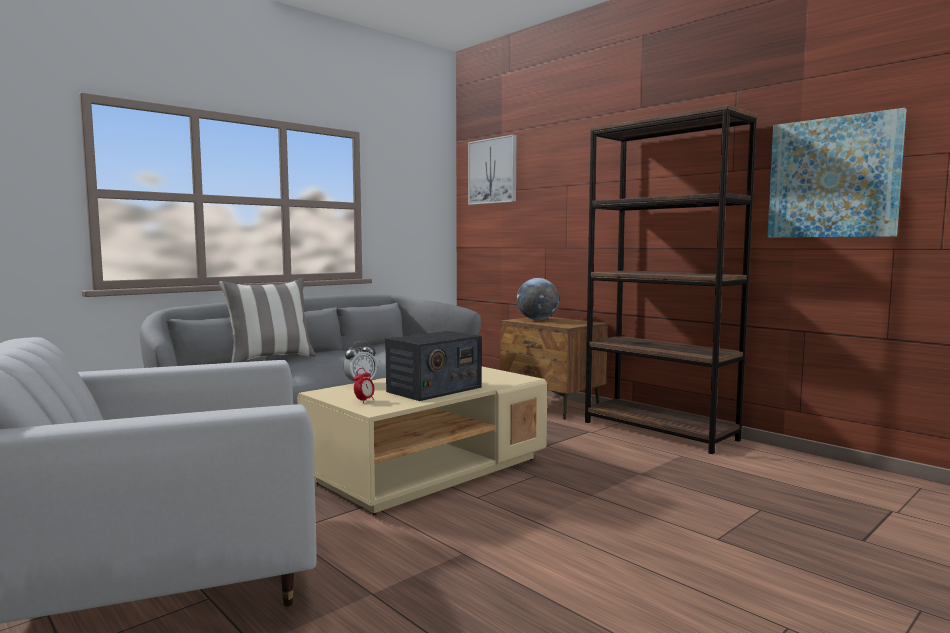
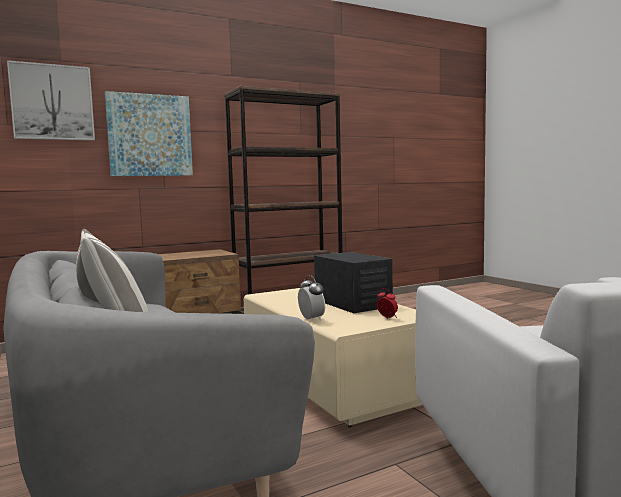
camera: 75 degrees left, 0 degrees up
globe [517,278,559,320] -> none
picture [767,108,907,238] -> picture moved to [105,91,193,176]

